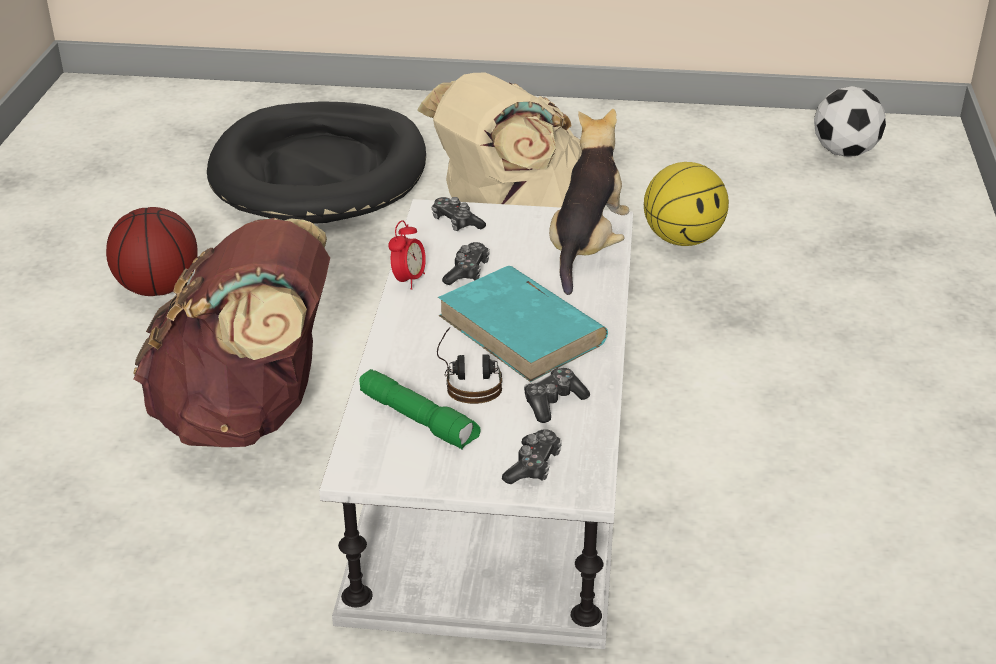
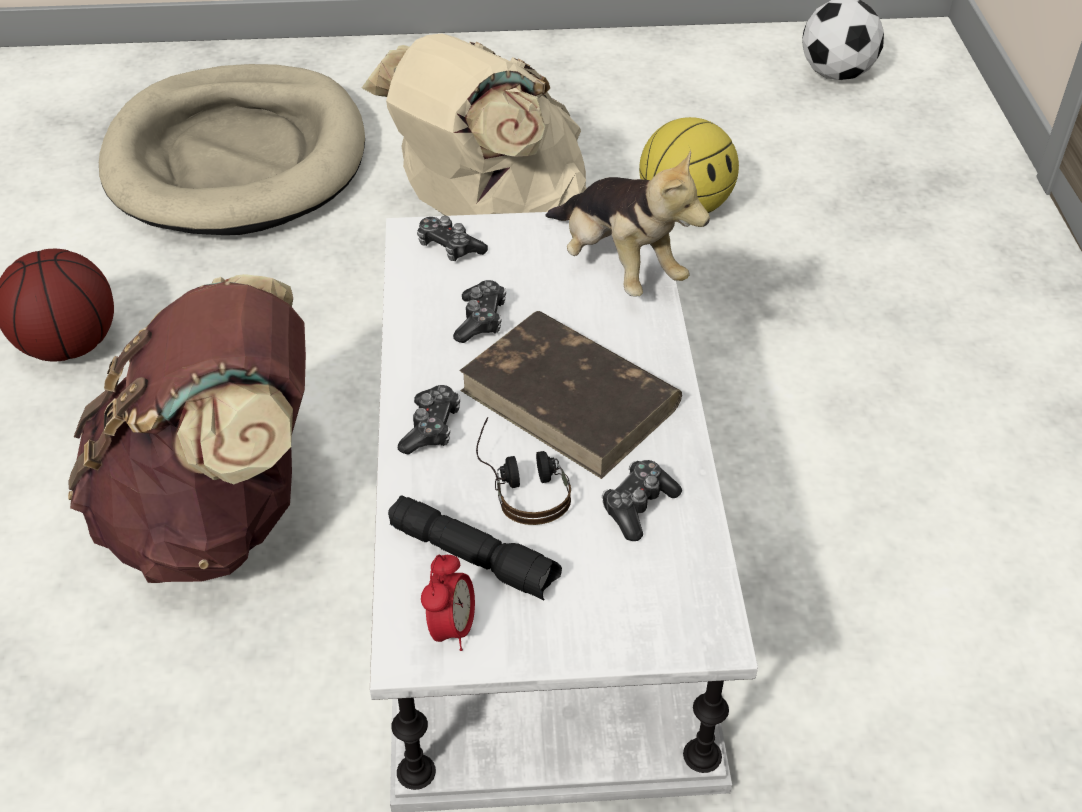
camera: 10 degrees left, 10 degrees up
black dog bed [207,101,426,224] -> beige dog bed [99,64,365,235]
green flashlight [359,369,481,449] -> black flashlight [388,495,562,600]
alarm clock [388,220,426,290] -> alarm clock moved to [421,555,475,651]
turquoise book [438,266,608,382] -> brown book [459,311,682,479]
game controller [502,429,562,484] -> game controller moved to [398,385,460,455]
plush toy [549,109,629,295] -> plush toy turned 135 degrees clockwise [545,150,710,297]

